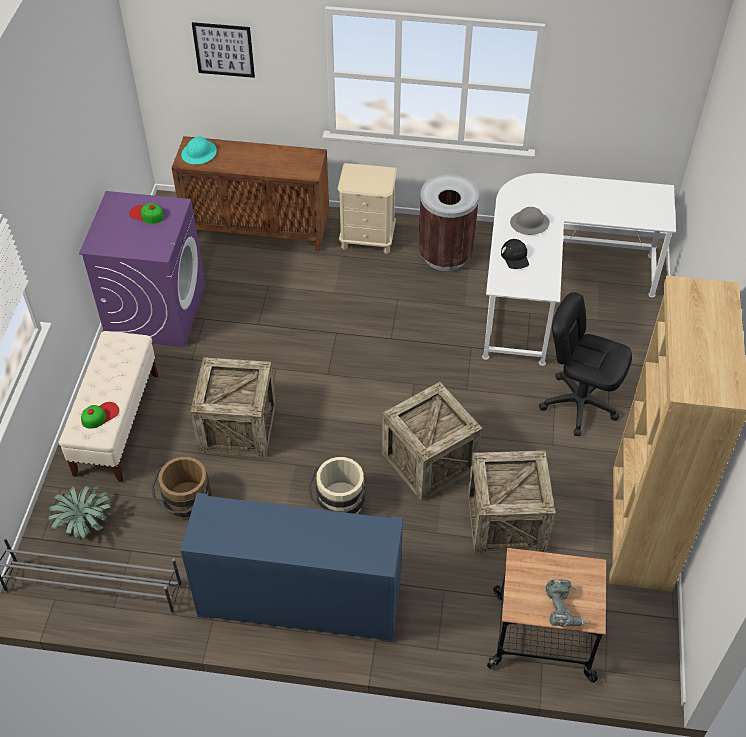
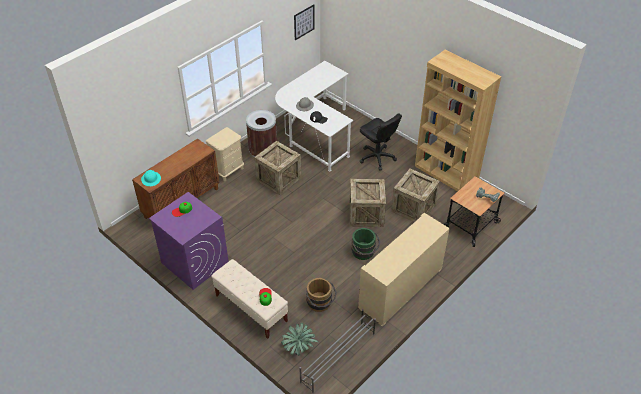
camera: 55 degrees left, 5 degrees down
blue cabinet [180,493,403,642] -> beige cabinet [358,213,450,327]
crate [190,357,276,458] -> crate moved to [254,141,301,195]
picture [192,22,255,78] -> picture moved to [294,4,315,40]
beige bucket [308,457,365,514] -> green bucket [351,228,380,260]
black office chair [539,292,632,436] -> black office chair turned 105 degrees counterclockwise [360,113,402,171]

